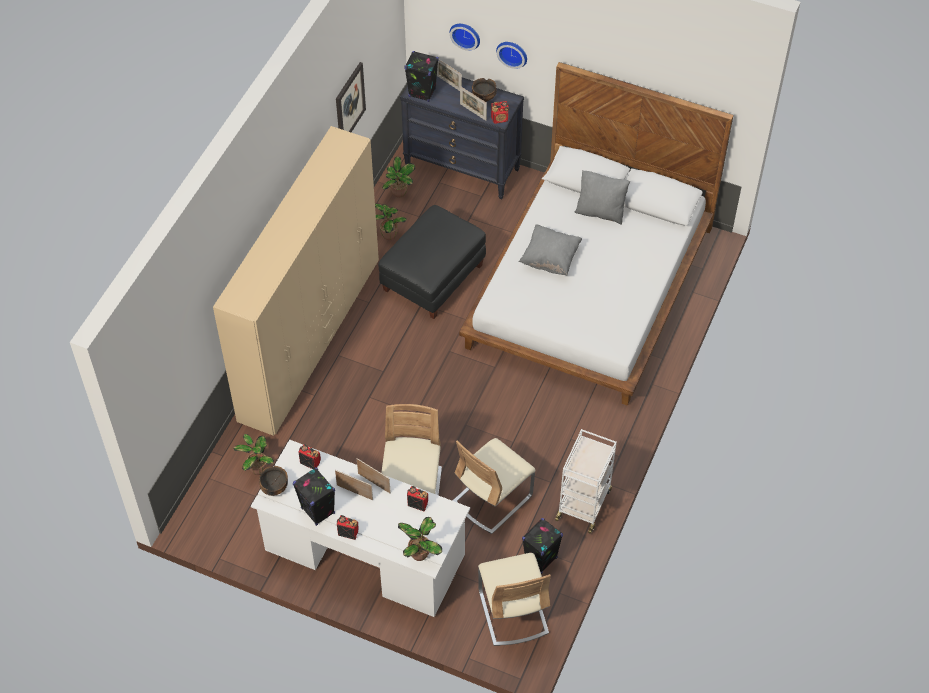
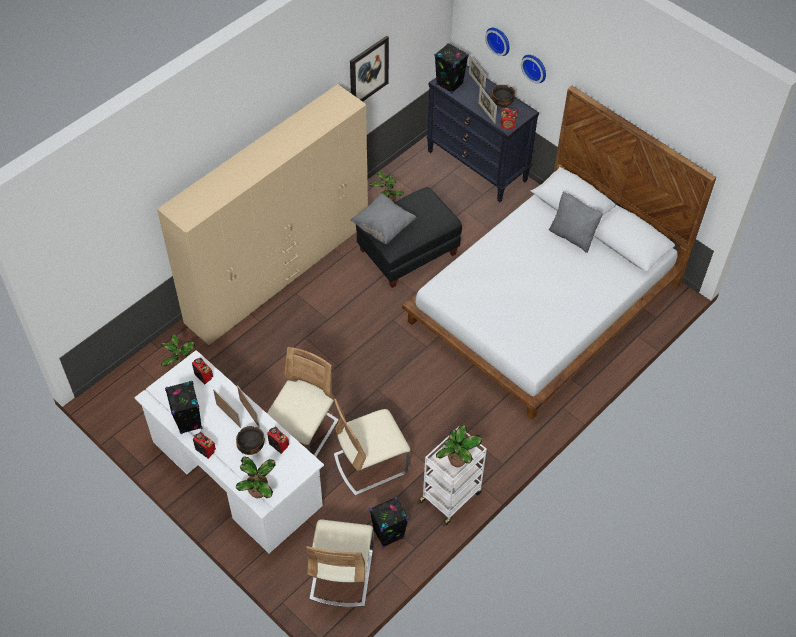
camera: 20 degrees right, 0 degrees up
bowl [259,466,288,496] -> bowl moved to [236,426,265,455]
potted plant [382,156,415,197] -> potted plant moved to [436,425,482,467]
grey pillow [519,224,582,275] -> grey pillow moved to [351,193,416,244]

